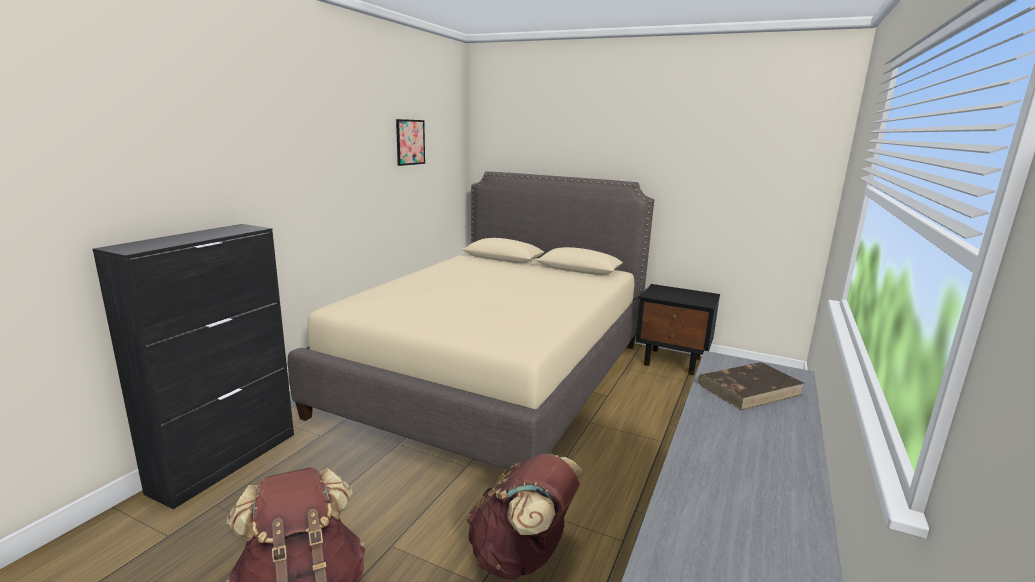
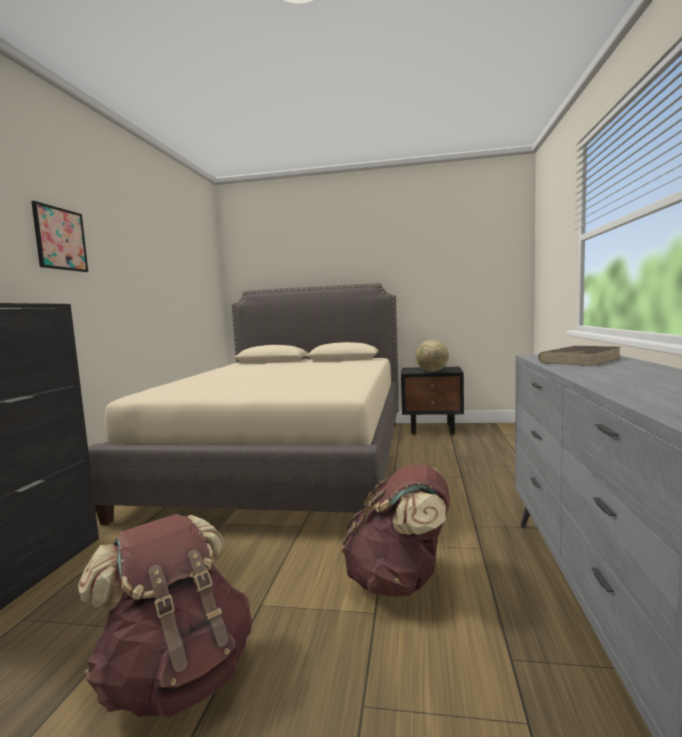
camera: 15 degrees left, 10 degrees down
picture [396,119,425,166] -> picture moved to [31,201,88,272]
none -> globe [416,339,449,372]

